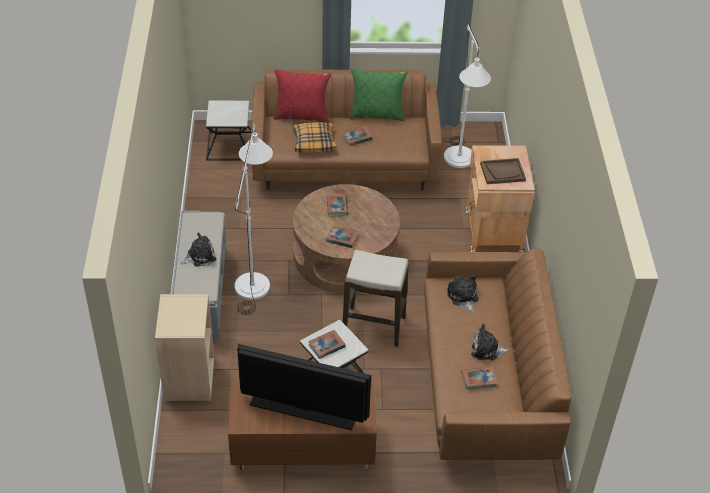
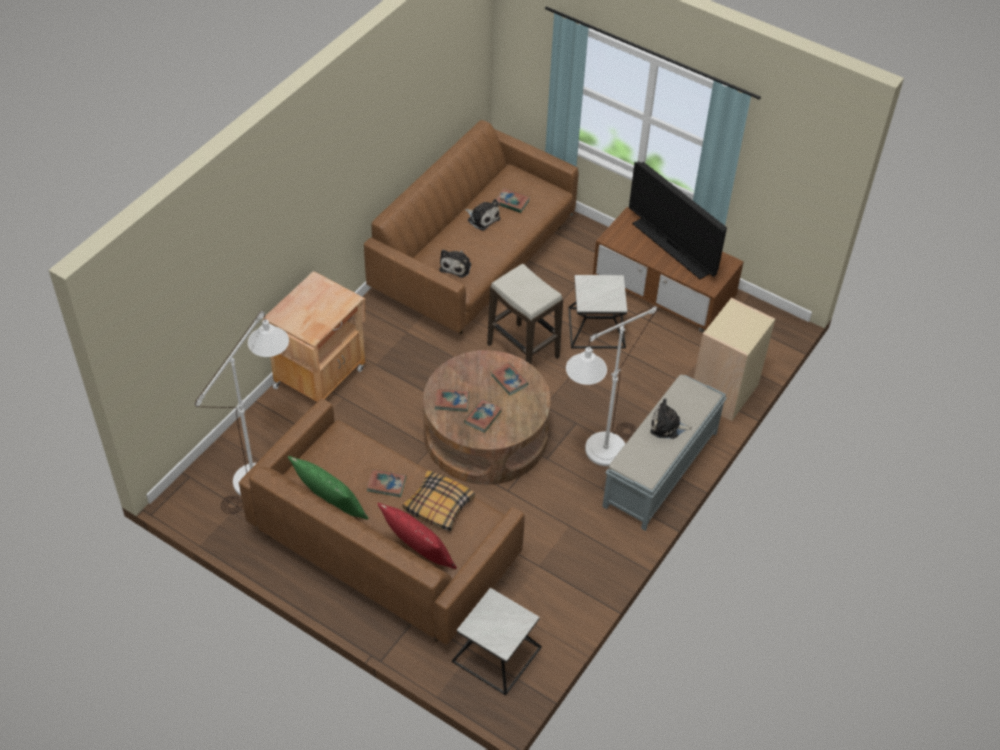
camera: 145 degrees left, 5 degrees up
book [308,330,346,359] -> book moved to [434,389,469,412]
brown tray [480,158,526,184] -> none

